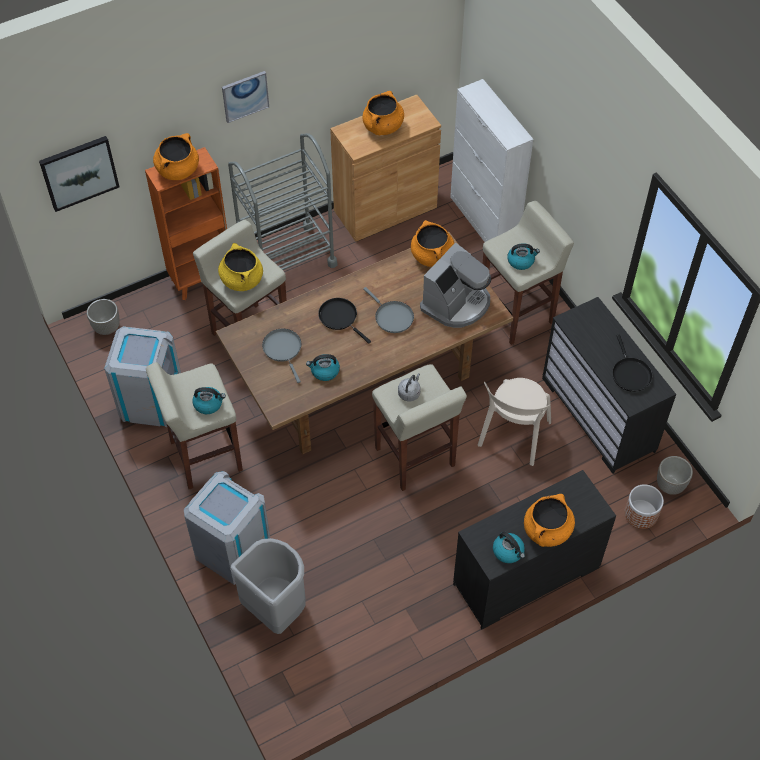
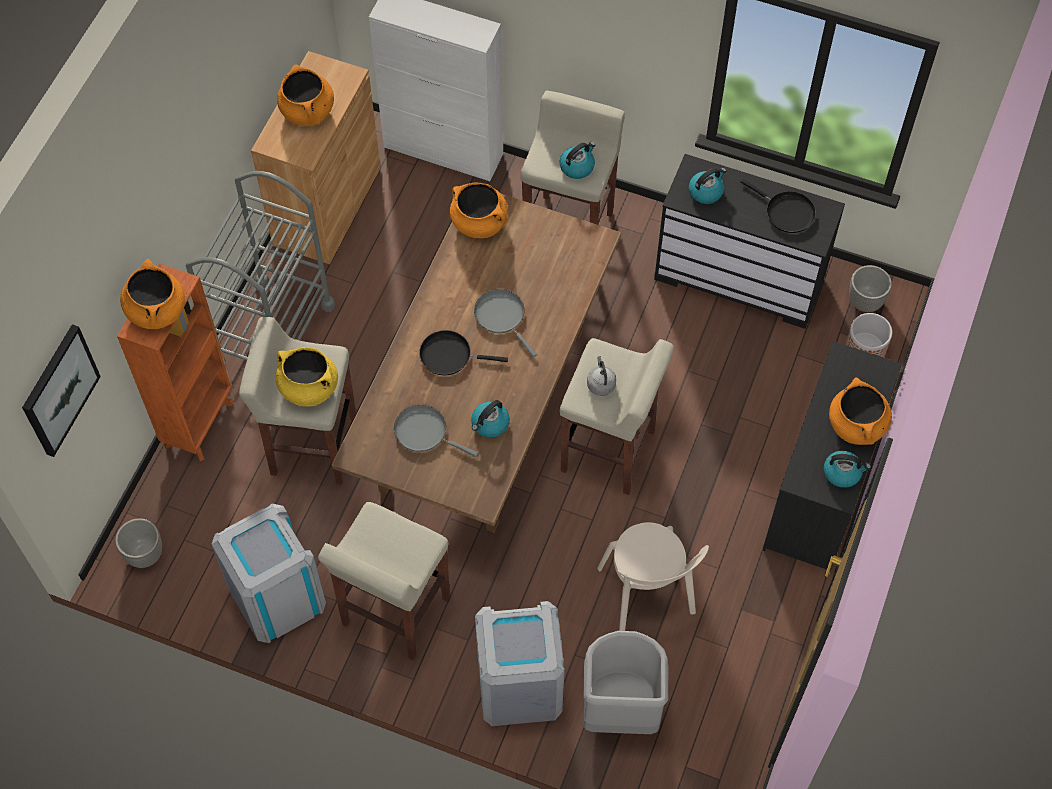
camera: 40 degrees left, 5 degrees up
kettle [193,387,226,414] -> kettle moved to [689,168,726,204]
picture [222,71,269,123] -> none
grey frying pan [363,287,414,333] -> grey frying pan turned 135 degrees counterclockwise [474,289,537,357]
coffee machine [420,243,491,328] -> none
beige chair [477,378,551,466] -> beige chair moved to [597,522,709,631]

